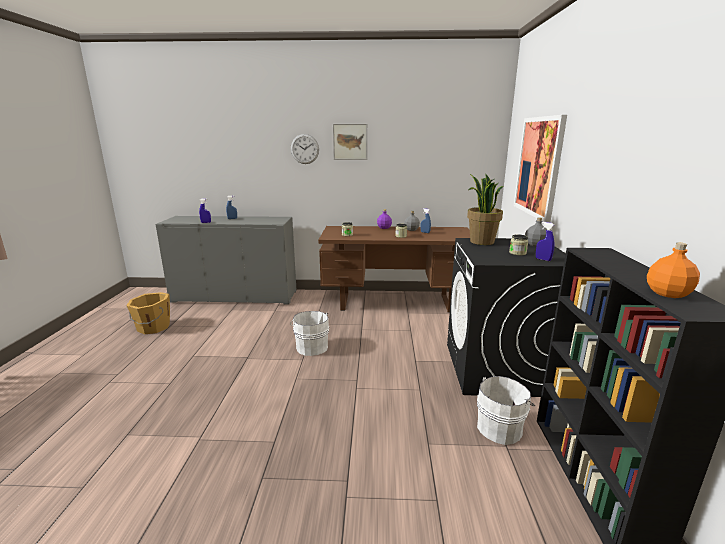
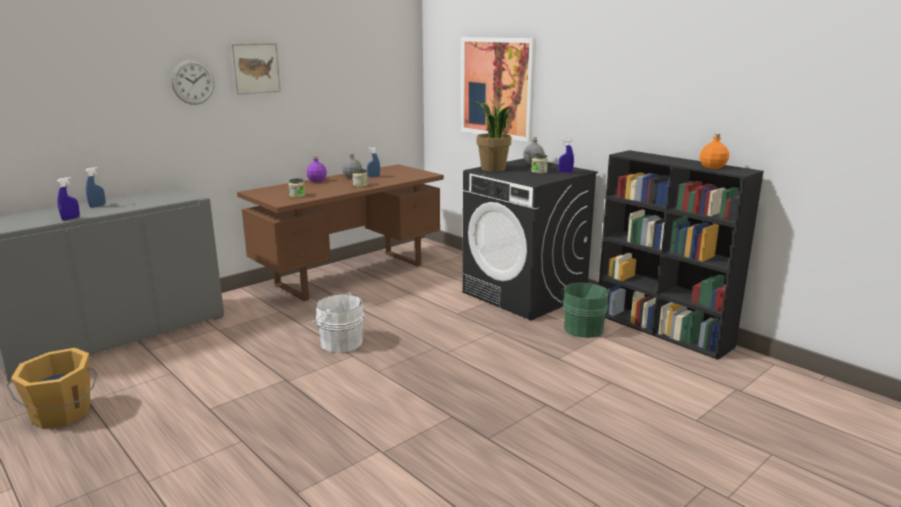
camera: 45 degrees left, 0 degrees up
white bucket [477,376,535,445] -> green bucket [561,283,611,338]

